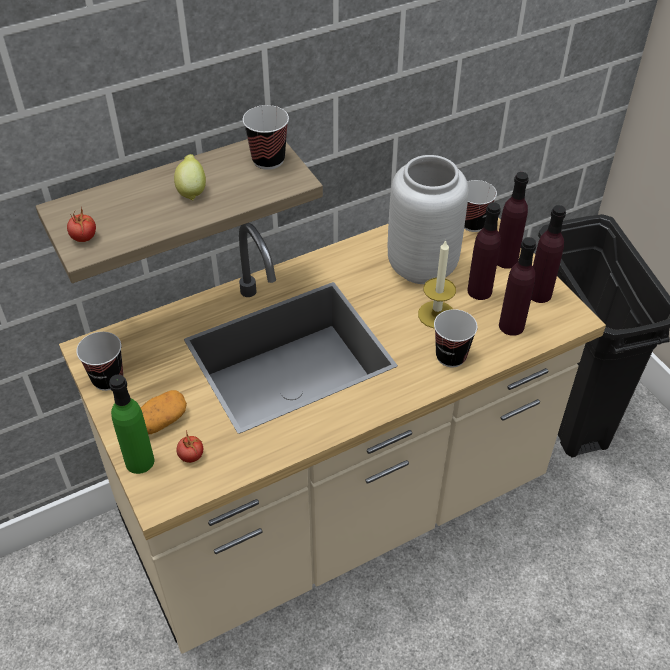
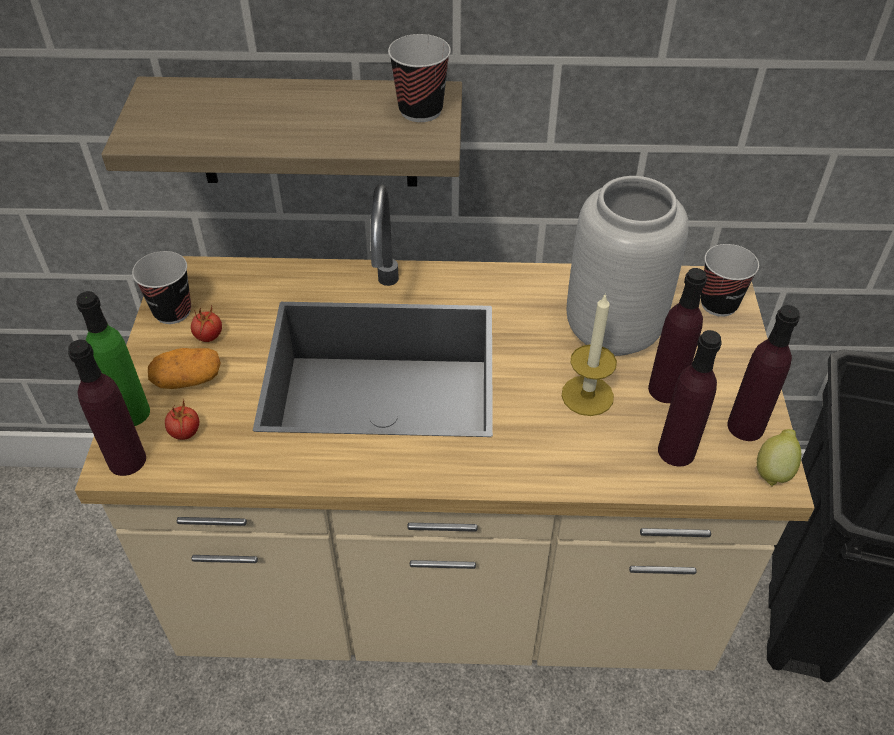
camera: 30 degrees right, 0 degrees up
tomato [67,206,96,242] -> tomato moved to [191,307,222,342]
lemon [174,154,206,200] -> lemon moved to [757,429,801,486]
cup [434,309,477,367] -> none
purple bottle [497,172,529,269] -> purple bottle moved to [68,339,146,476]

